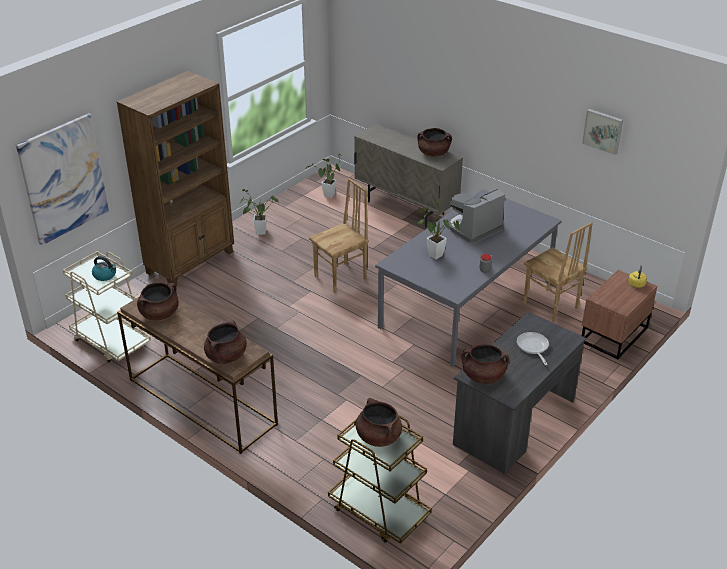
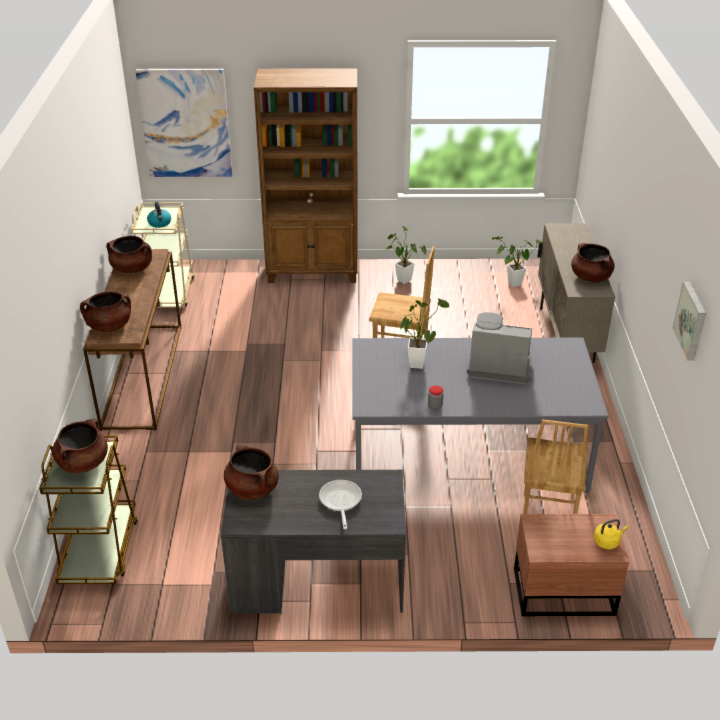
camera: 50 degrees right, 0 degrees up
frying pan [517,332,549,365] -> frying pan turned 45 degrees counterclockwise [319,480,362,529]

